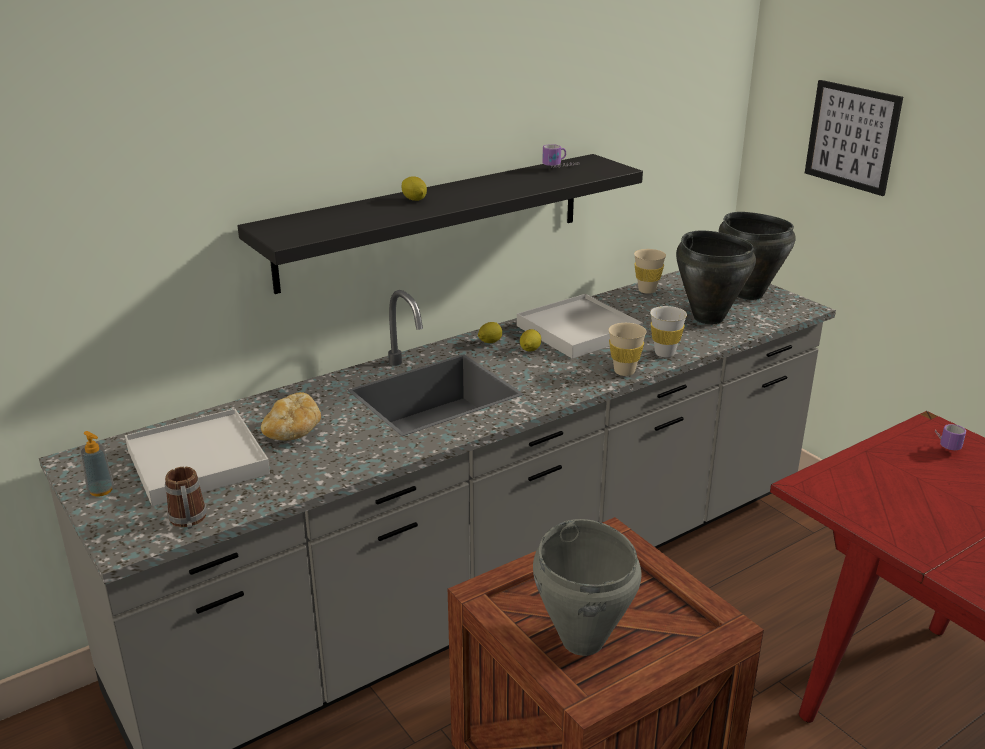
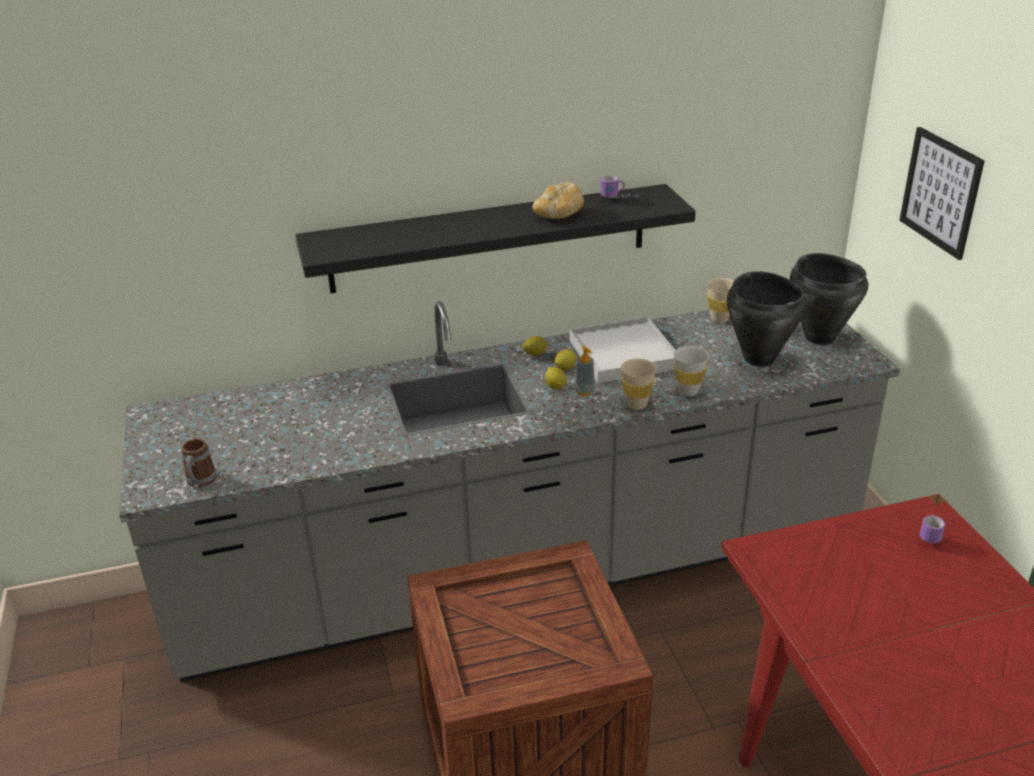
camera: 20 degrees right, 5 degrees up
soap dispenser [81,431,114,497] -> soap dispenser moved to [575,346,595,396]
white tray [125,409,270,506] -> none
bread [261,392,321,441] -> bread moved to [533,182,584,219]
lemon [402,176,427,201] -> lemon moved to [545,367,566,389]
grey cooking pot [533,519,642,656] -> none

